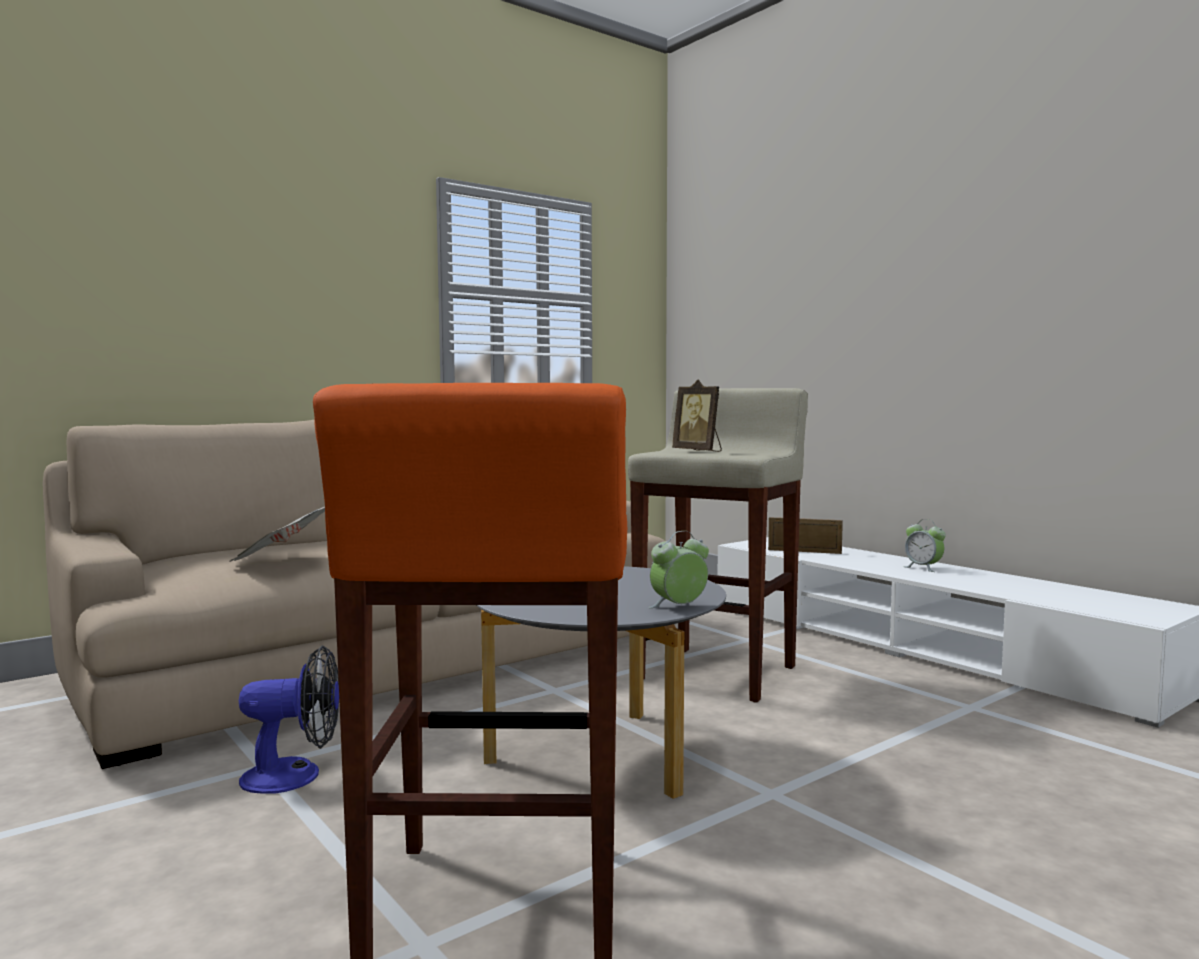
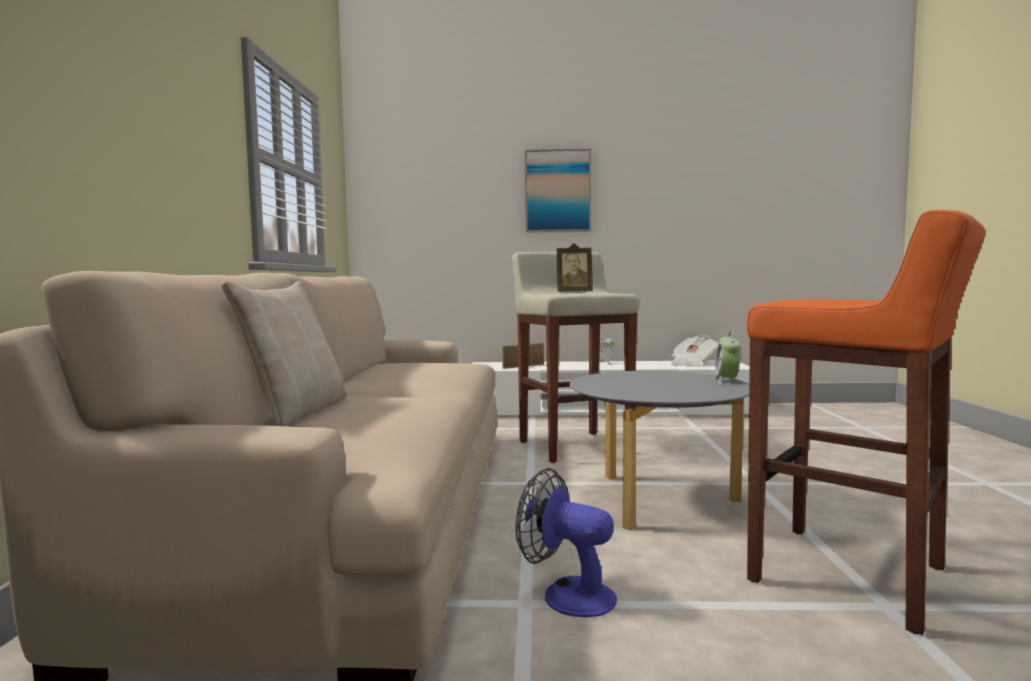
camera: 50 degrees left, 0 degrees up
newspaper [229,507,325,562] -> newspaper moved to [671,335,718,366]
fan [239,646,339,794] -> fan turned 90 degrees counterclockwise [516,468,617,618]
none -> beige pillow [221,281,347,426]
none -> picture [525,149,591,232]

